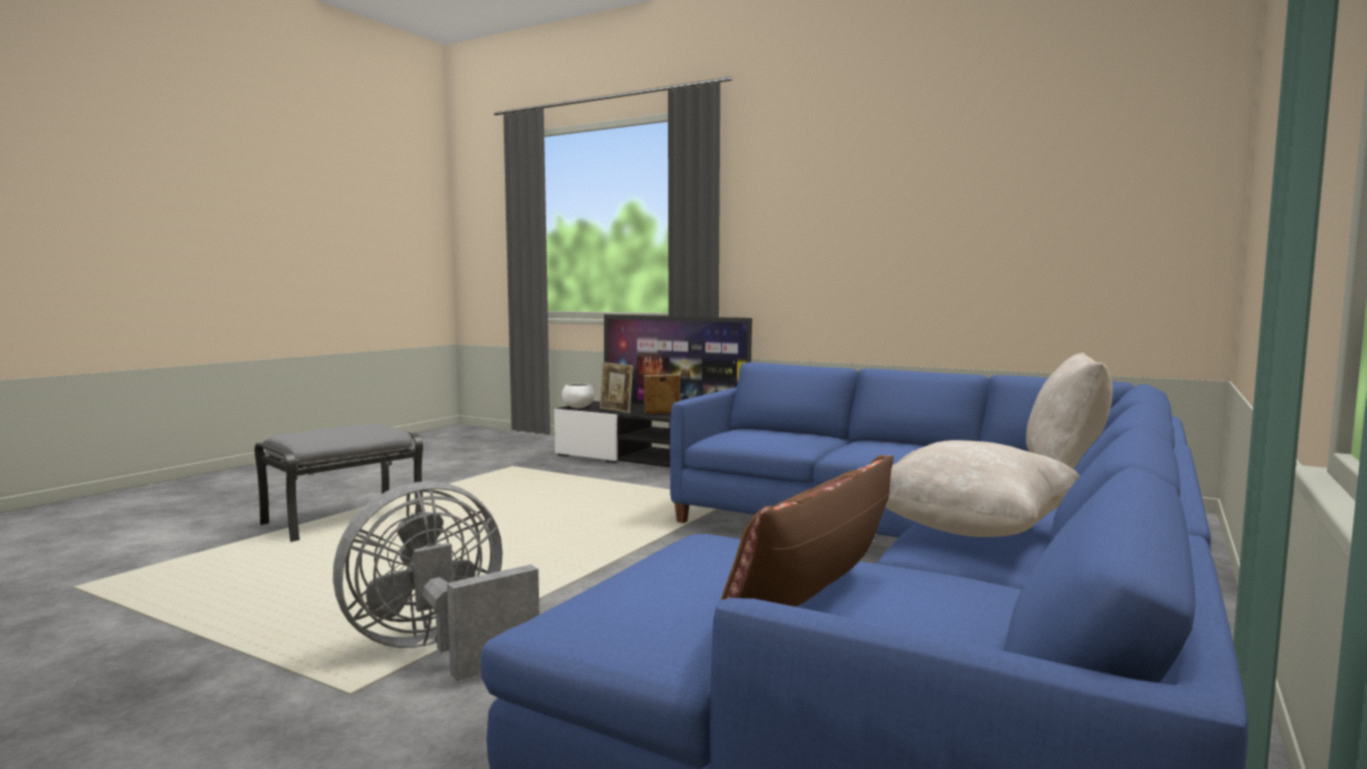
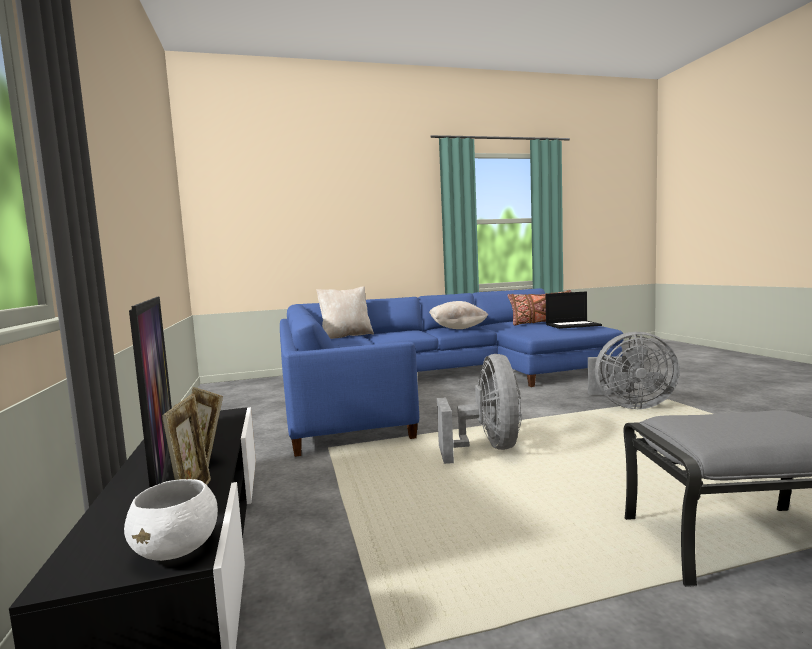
camera: 135 degrees left, 0 degrees up
none -> grey fan [437,354,522,464]
none -> laptop [546,291,602,329]

